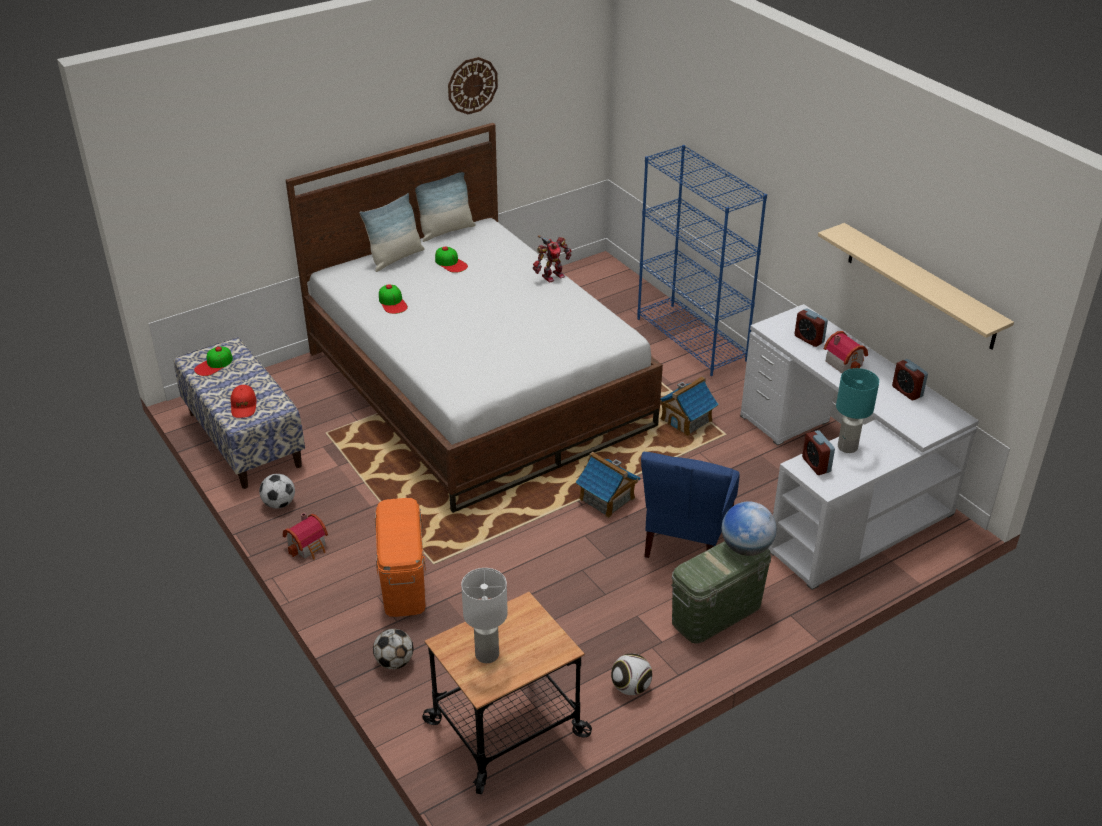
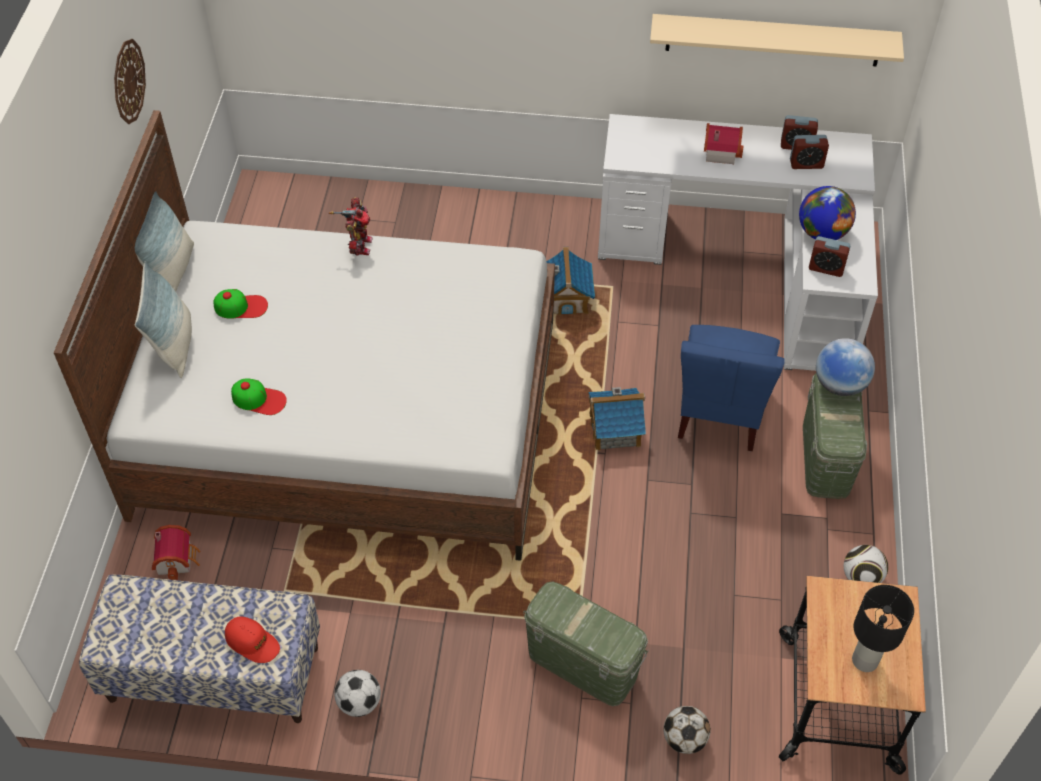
camera: 50 degrees left, 15 degrees up
cap [194,347,233,376] -> none
toy house [283,513,328,560] -> toy house moved to [152,525,201,580]
orange storage box [375,498,426,617] -> green storage box [523,581,649,706]
white table lamp [461,568,508,663] -> black table lamp [852,585,914,672]
blue bookcase [637,145,767,376] -> none
blue chair [641,452,740,558] -> blue chair turned 45 degrees clockwise [678,325,785,451]
alarm clock [795,308,828,347] -> alarm clock moved to [790,135,829,169]
turquoise table lamp [836,368,879,453] -> globe [799,186,856,240]

